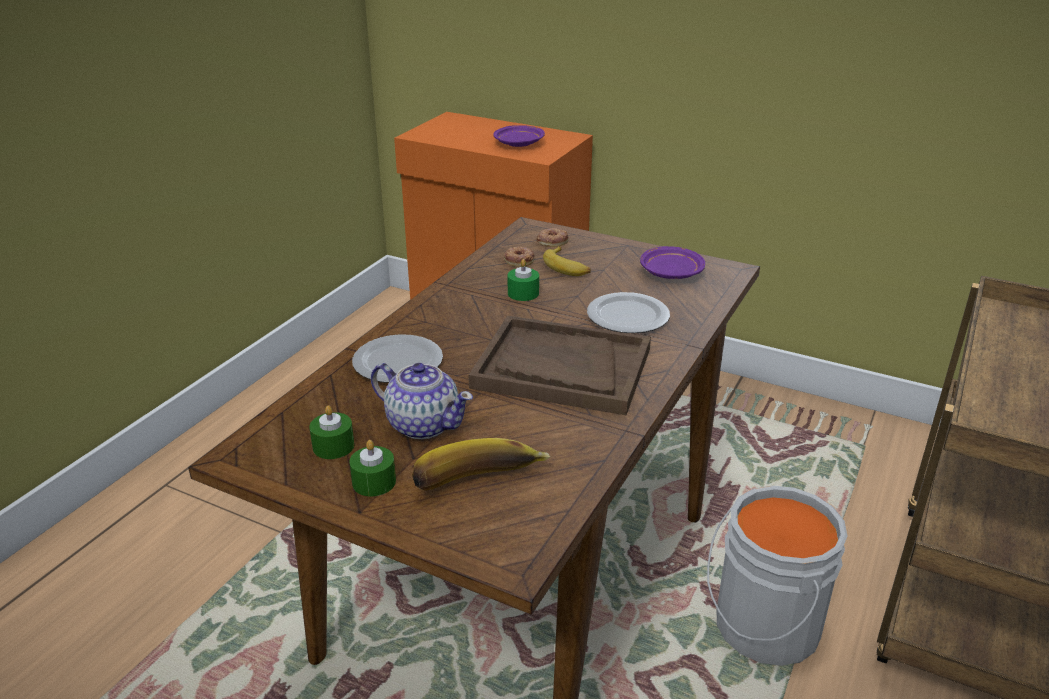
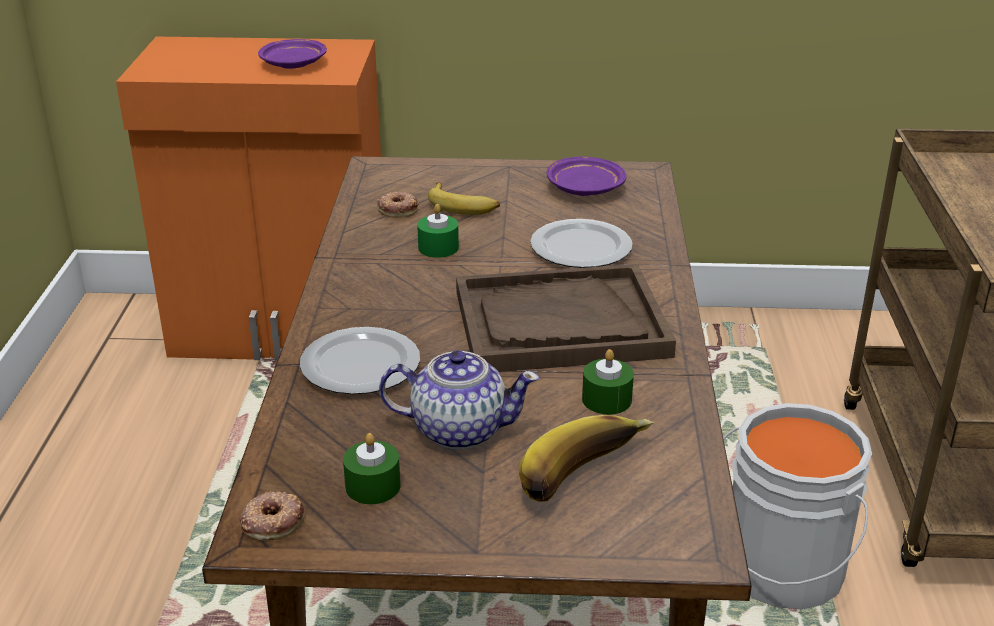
camera: 25 degrees left, 0 degrees up
green candle [349,440,396,496] -> green candle moved to [582,349,634,415]
donut [537,227,568,247] -> donut moved to [240,491,305,541]

